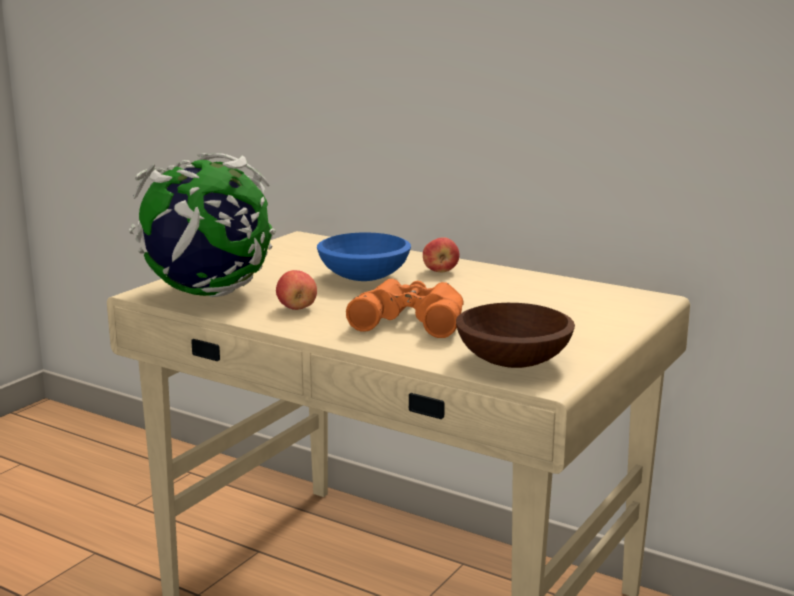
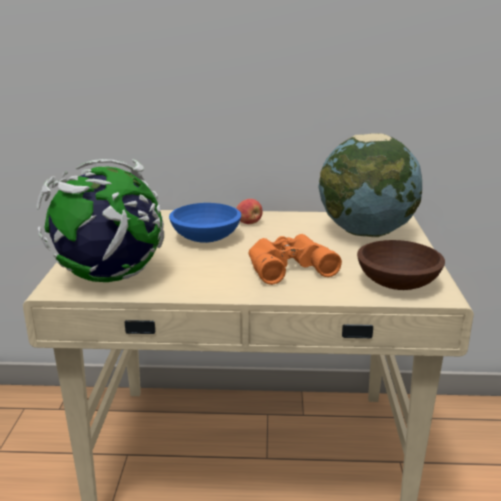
camera: 30 degrees left, 5 degrees up
apple [276,270,317,310] -> none
none -> globe [318,133,422,237]

